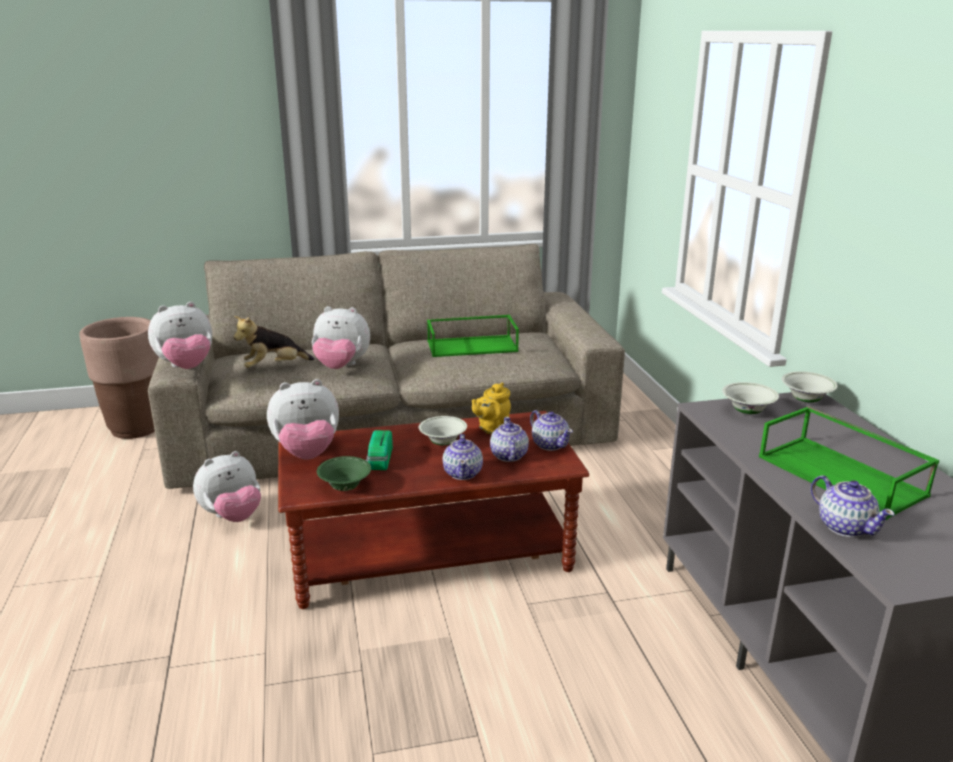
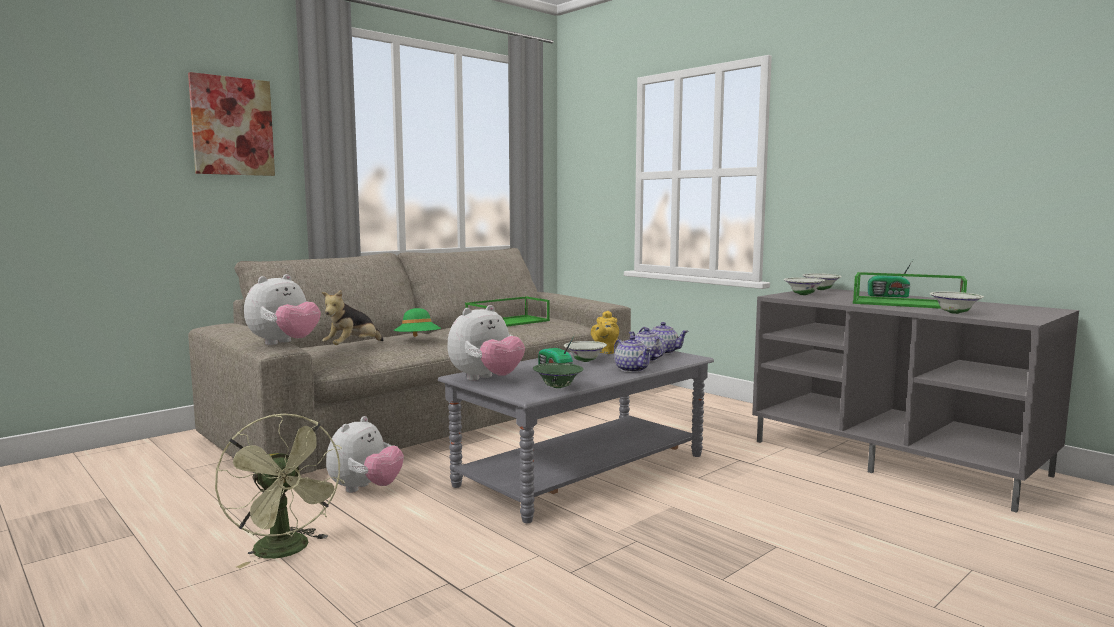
camera: 30 degrees left, 15 degrees down
brown planter [80,317,159,439] -> none
brown coffee table [278,411,589,609] -> grey coffee table [438,343,714,523]
plush toy [312,306,370,369] -> green hat [394,308,441,337]
teapot [811,475,895,537] -> white bowl [929,292,984,314]
none -> picture [188,72,275,176]
none -> green fan [215,413,345,568]
none -> radio [868,260,913,298]

